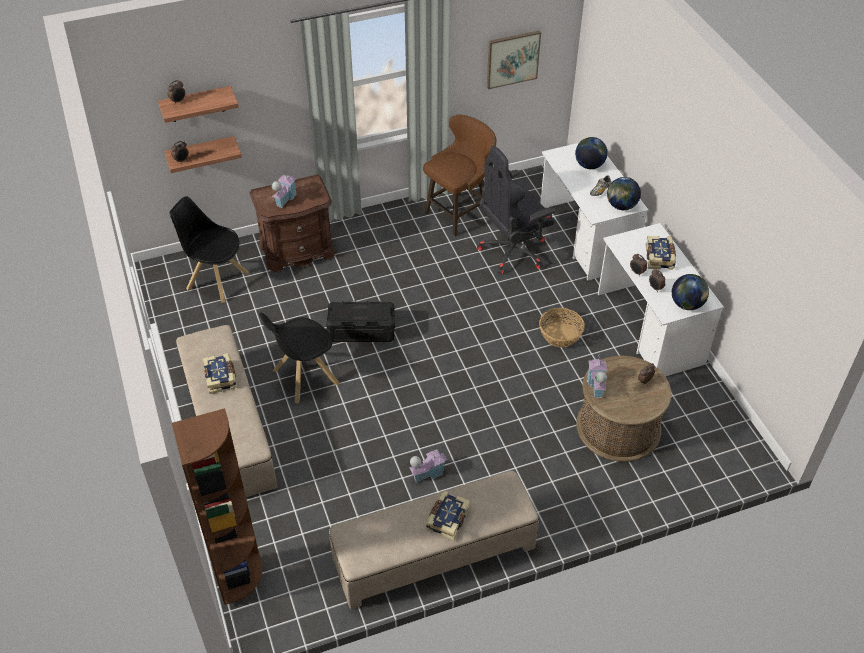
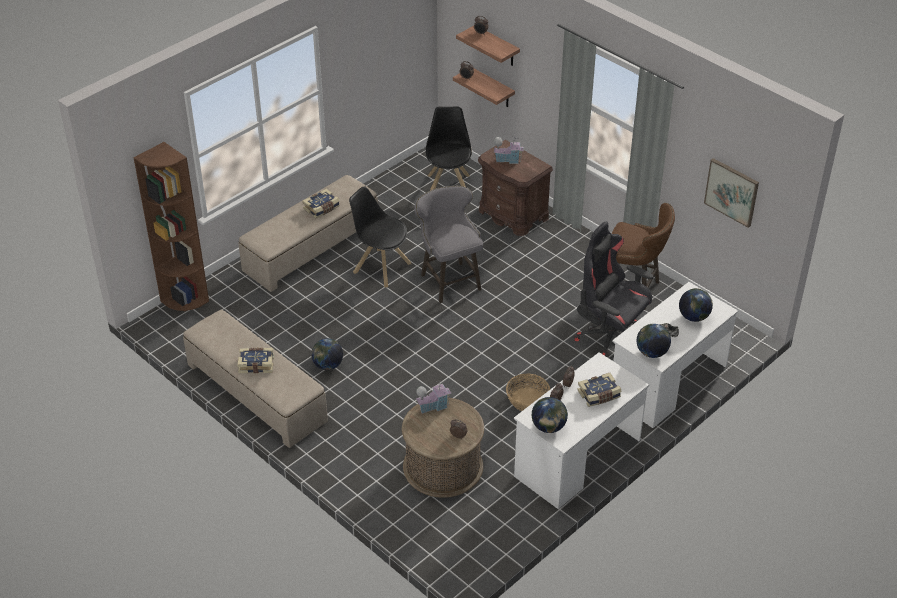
camera: 65 degrees right, 5 degrees down
black storage box [326,301,395,342] -> grey stool [414,186,483,303]
toy house [409,449,447,482] -> globe [311,338,343,370]

